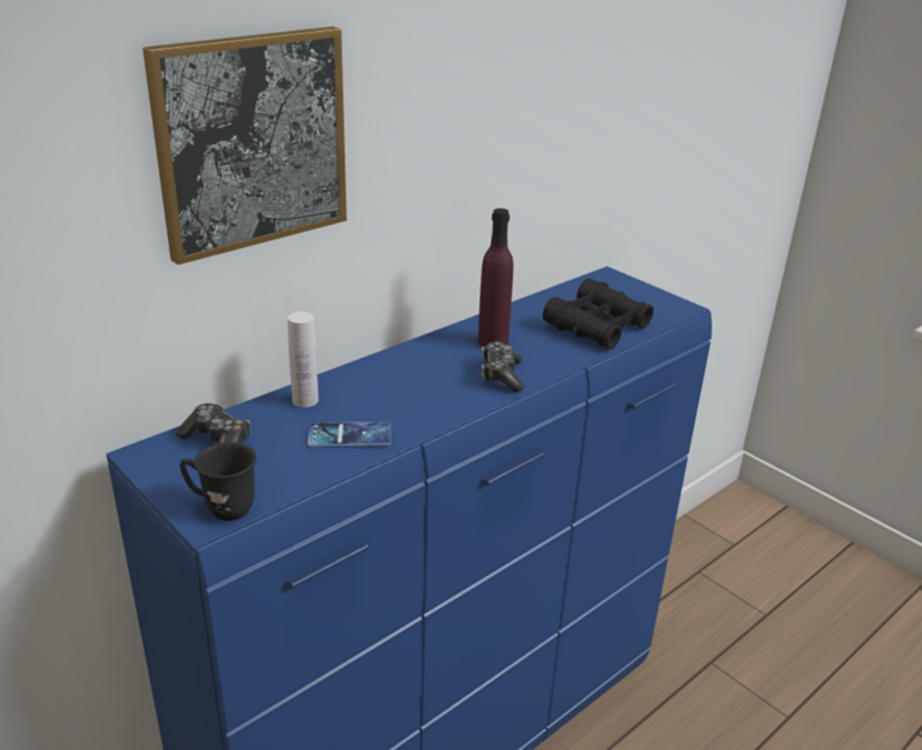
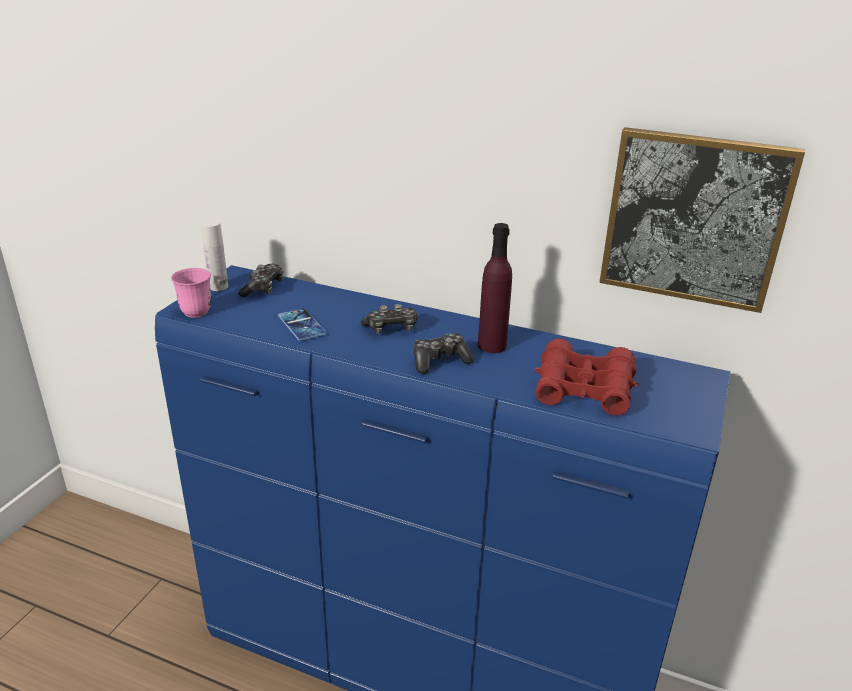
camera: 65 degrees right, 0 degrees up
picture [143,26,347,265] -> picture moved to [599,127,805,313]
black mug [180,442,256,521] -> pink mug [171,268,211,318]
white bottle [288,312,318,408] -> white bottle moved to [201,220,228,291]
black binoculars [543,279,654,350] -> red binoculars [534,339,639,415]
none -> game controller [361,304,418,334]

